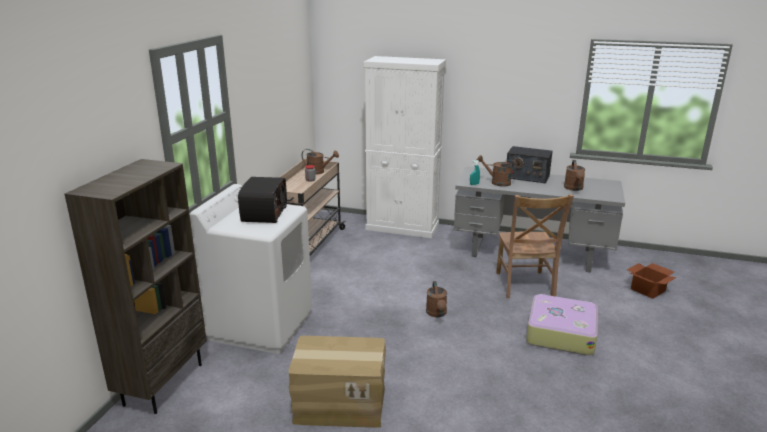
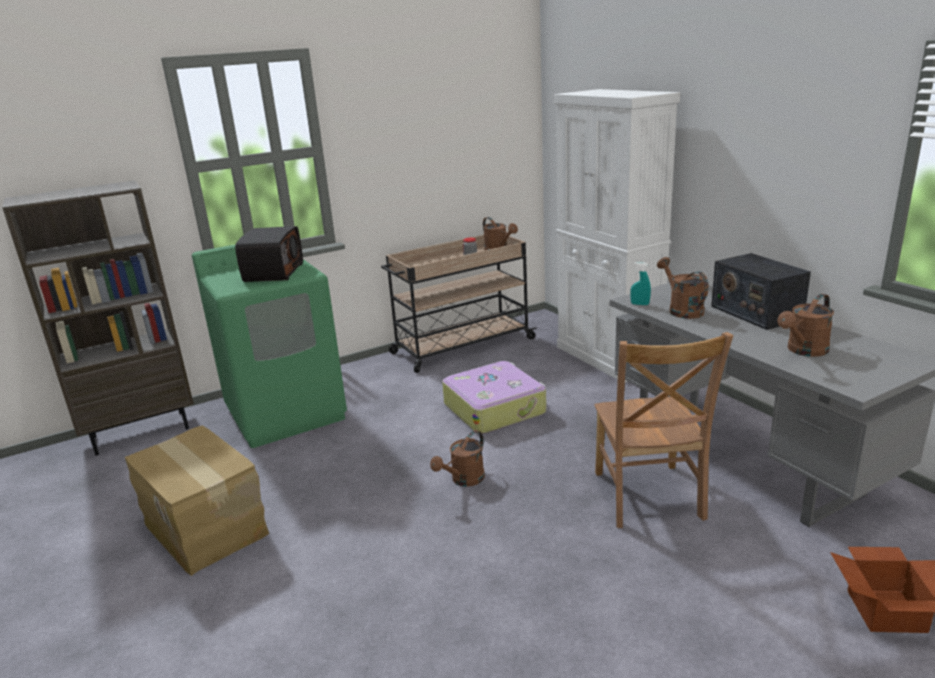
camera: 45 degrees right, 0 degrees up
white washing machine [190,184,312,354] -> green washing machine [192,244,347,448]
radio [238,177,287,223] -> radio turned 45 degrees counterclockwise [235,226,303,282]
brown chair [496,194,574,298] -> brown chair turned 45 degrees counterclockwise [594,332,734,528]
suitcase [526,294,598,355] -> suitcase moved to [442,361,546,434]

